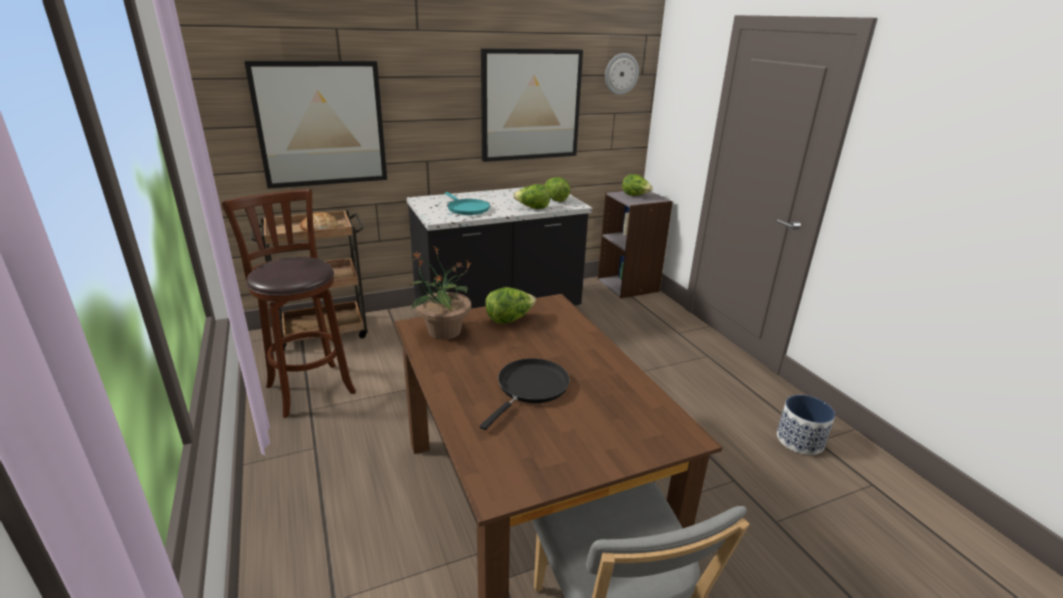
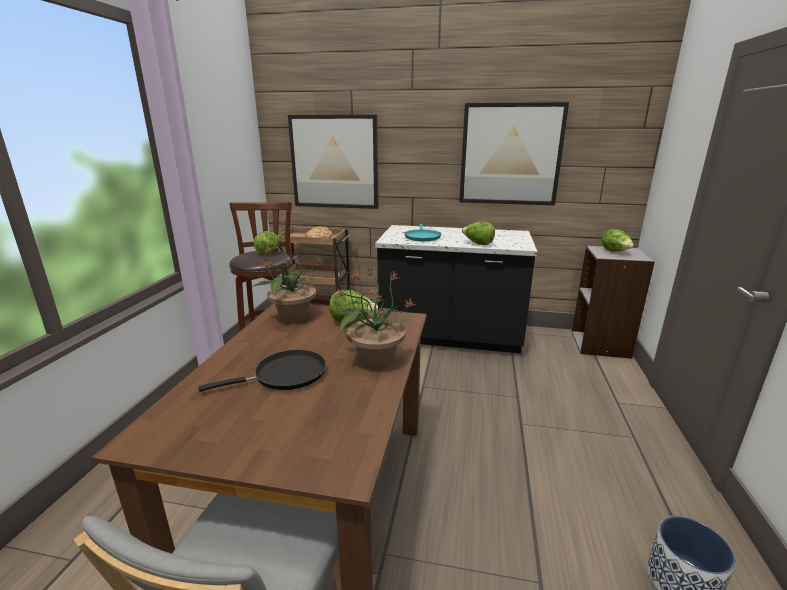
camera: 35 degrees right, 5 degrees down
lettuce [545,177,570,202] -> lettuce moved to [254,231,280,255]
wall clock [605,53,639,95] -> none
none -> potted plant [335,267,416,369]

